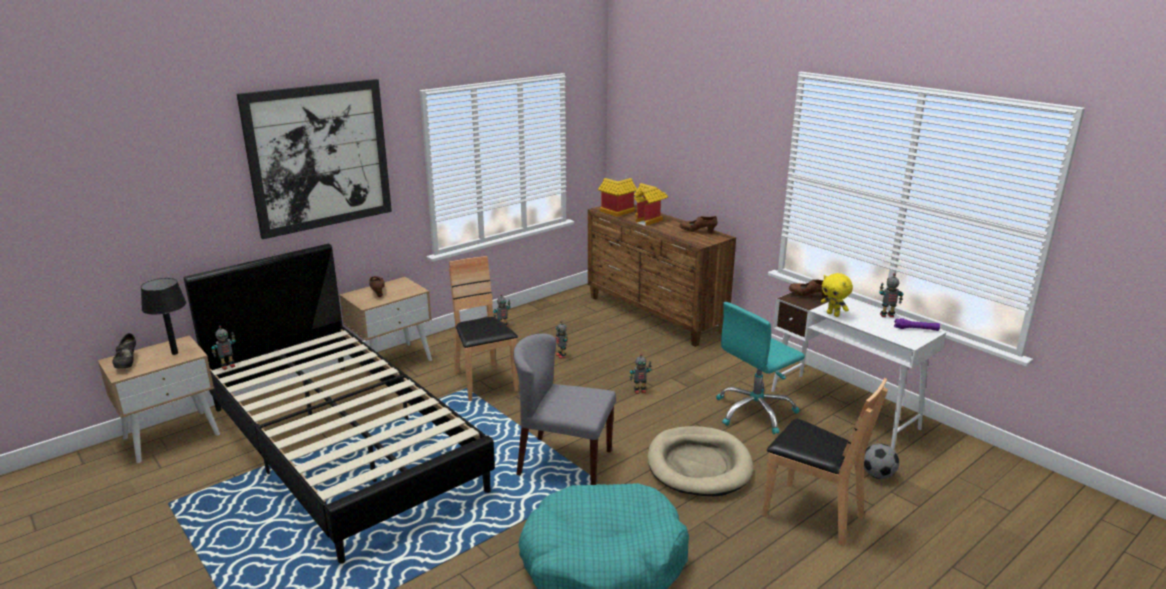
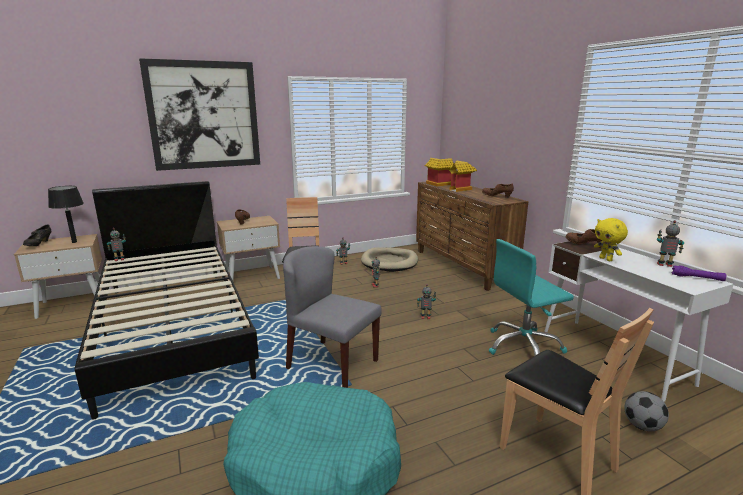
camera: 15 degrees right, 5 degrees down
beige dog bed [648,426,753,496] -> beige dog bed moved to [361,247,418,272]

